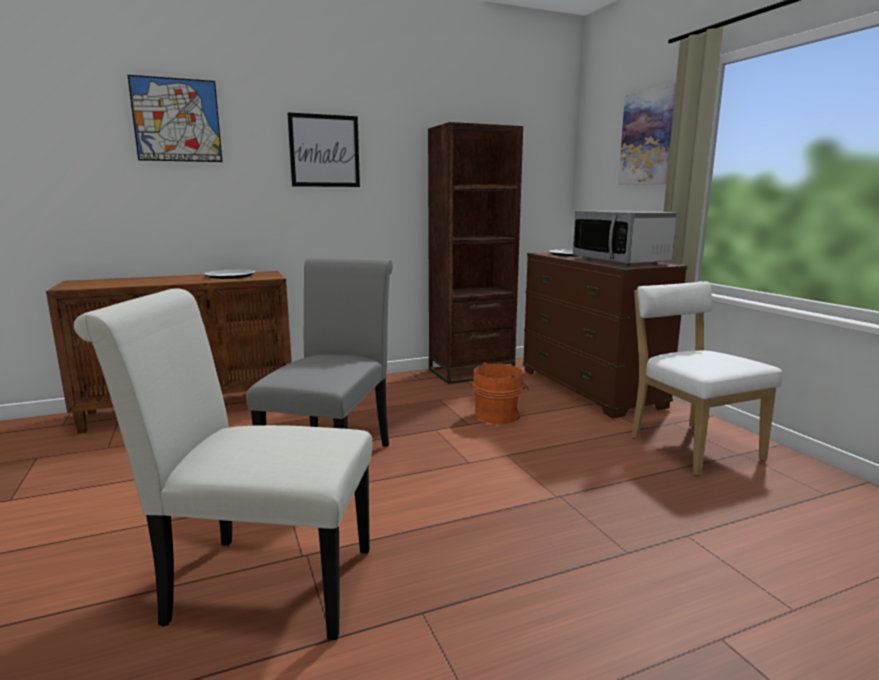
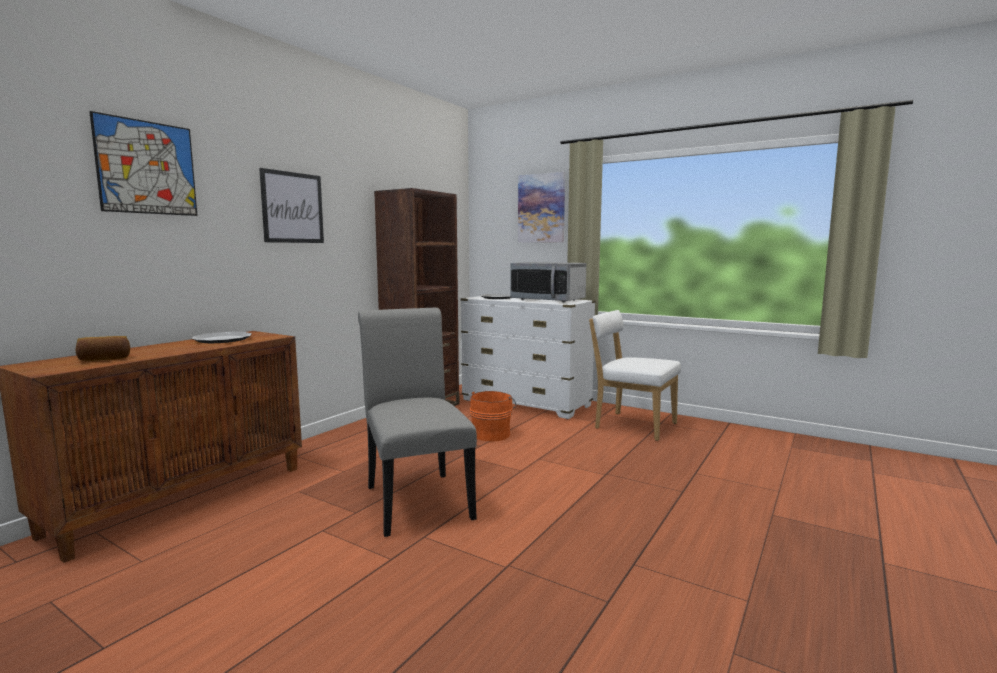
camera: 35 degrees left, 5 degrees down
white chair [74,289,372,640] -> none
brown dresser [523,252,688,418] -> white dresser [461,296,596,419]
none -> bread [75,336,130,361]

